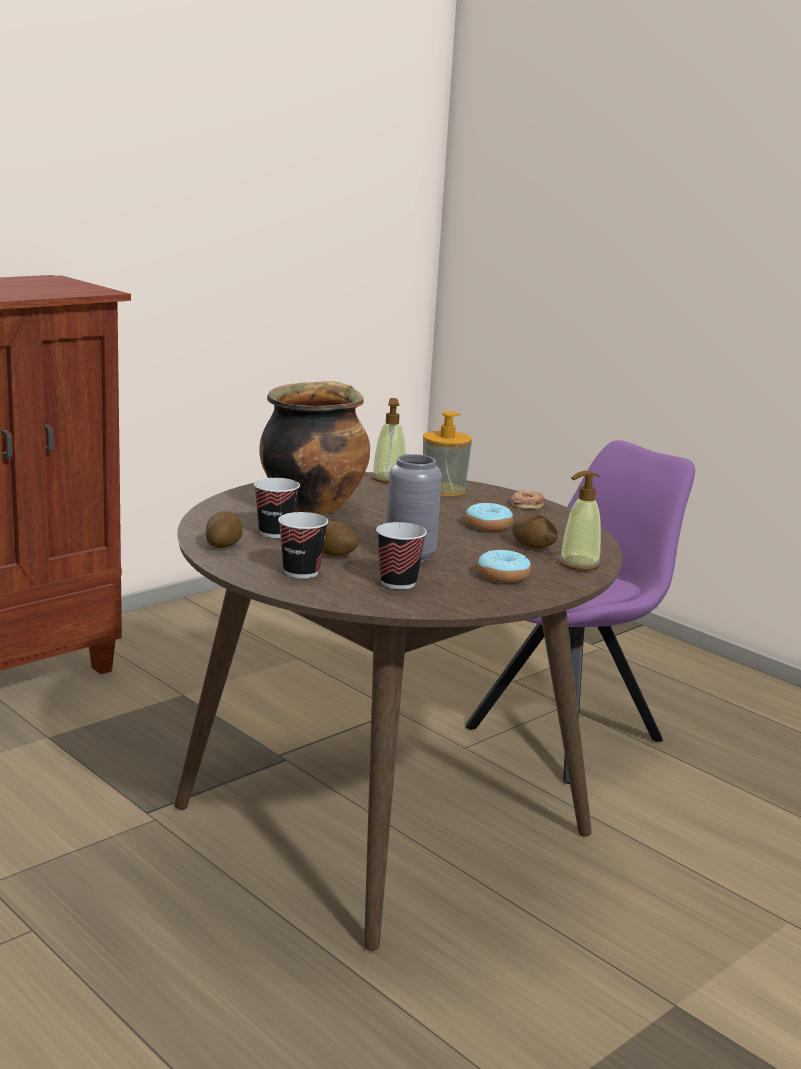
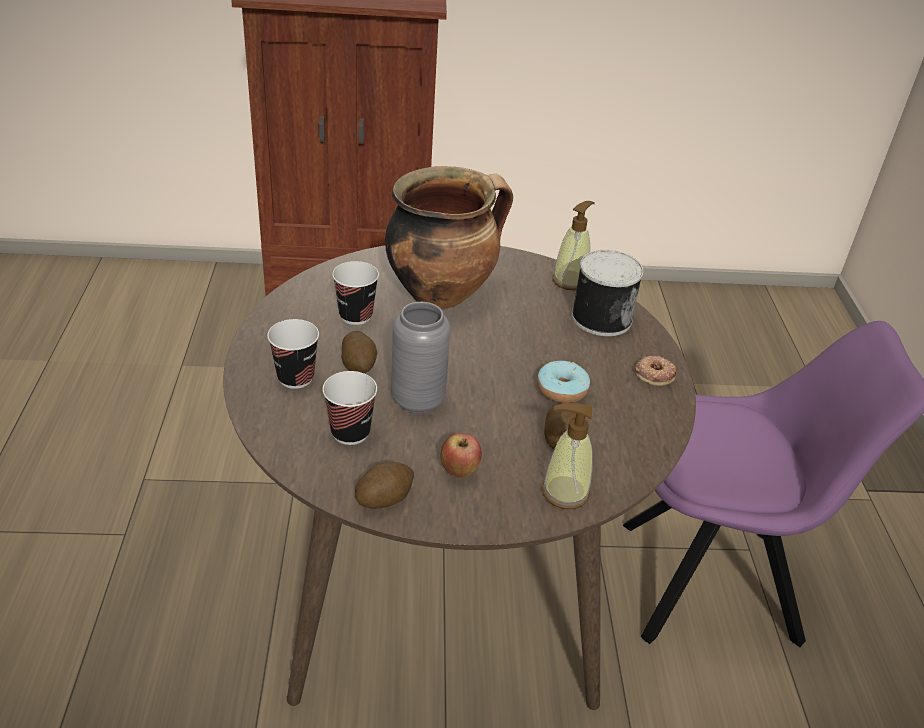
camera: 40 degrees right, 20 degrees up
potato [206,511,243,548] -> potato moved to [355,462,414,509]
soap dispenser [423,411,472,496] -> can [571,250,644,336]
donut [478,550,531,583] -> apple [440,433,482,478]

